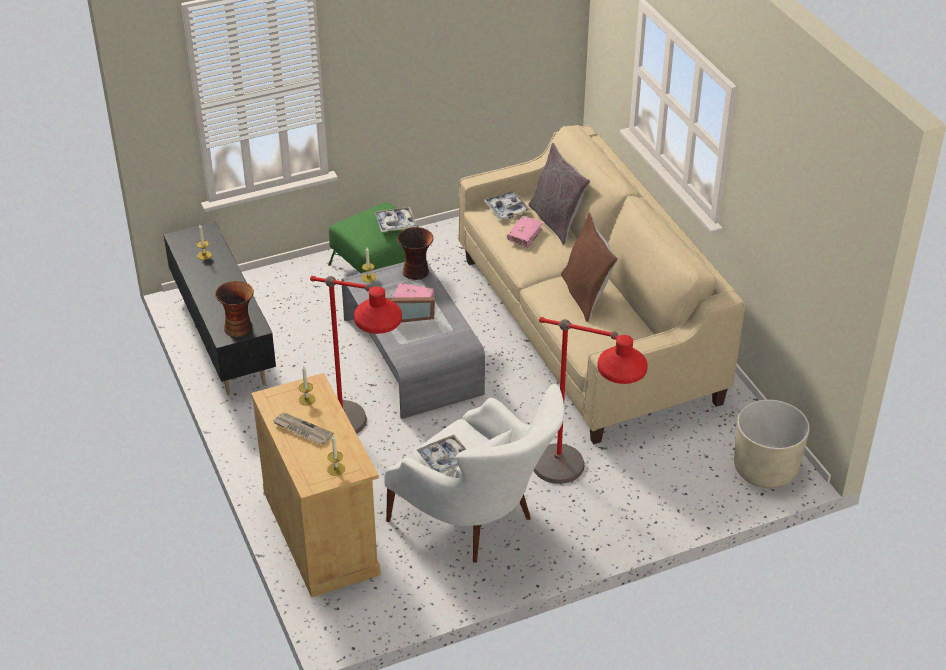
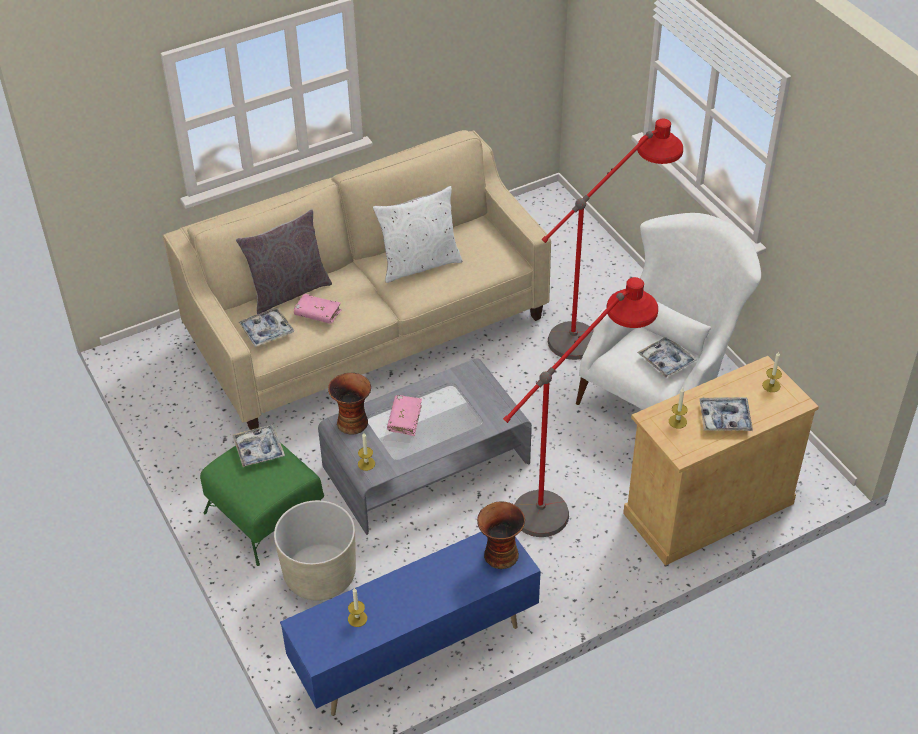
camera: 95 degrees left, 5 degrees up
black tv stand [163,222,276,395] -> blue tv stand [280,532,541,716]
newspaper [272,413,334,445] -> tray [700,397,753,431]
picture frame [386,297,435,323] -> none
brown pillow [561,213,618,322] -> white pillow [373,186,463,283]
beige planter [734,399,810,488] -> beige planter moved to [274,500,356,601]

